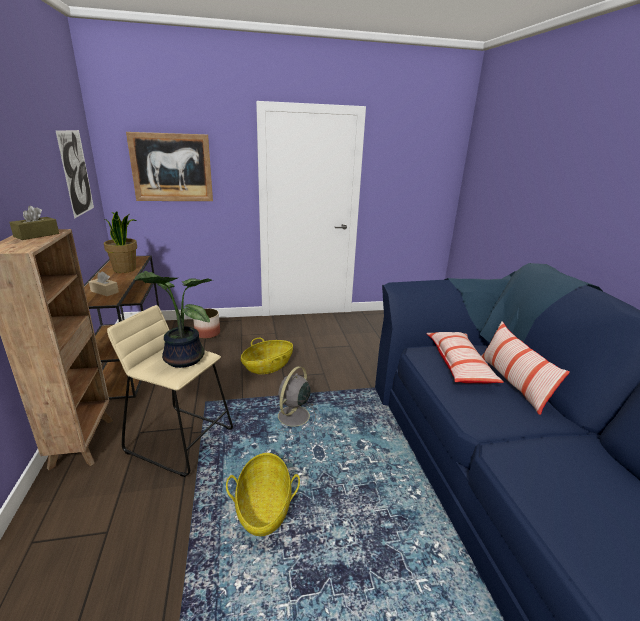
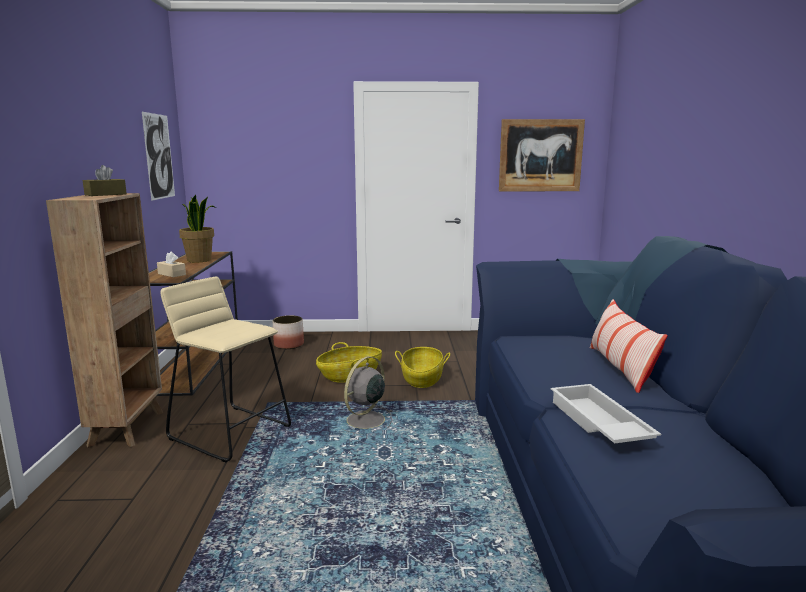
camera: 10 degrees right, 10 degrees down
picture [126,132,213,201] -> picture moved to [499,119,585,191]
potted plant [134,271,212,368] -> none
basket [226,453,300,536] -> basket moved to [395,347,450,388]
pillow [427,332,504,383] -> none
none -> white tray [551,384,661,444]

